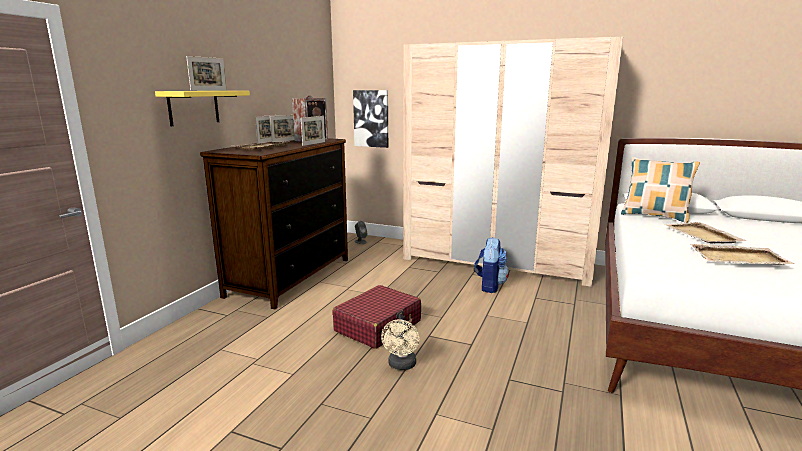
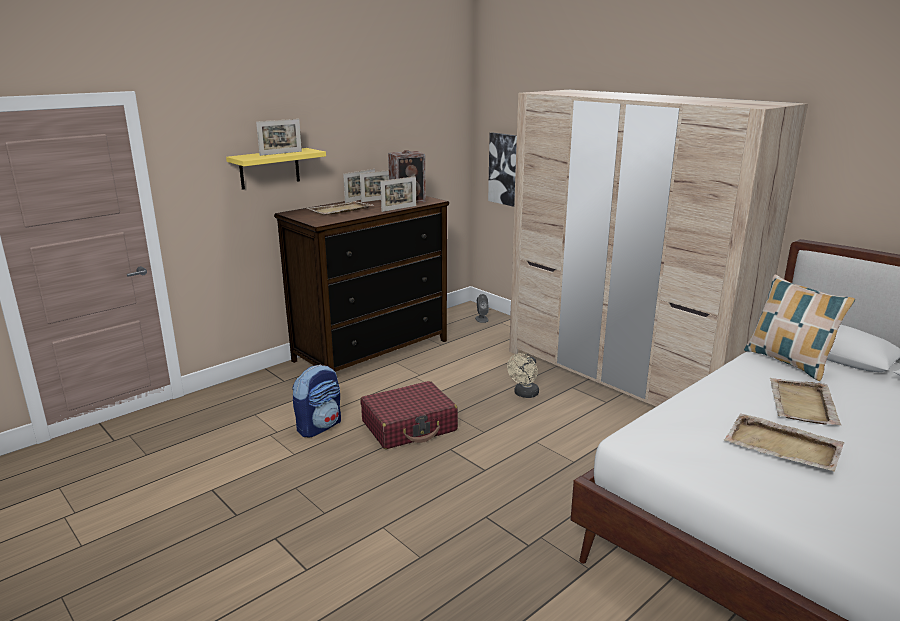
camera: 25 degrees right, 5 degrees up
beige fan [381,320,420,370] -> beige fan moved to [507,353,539,398]
backpack [474,237,509,293] -> backpack moved to [292,365,341,437]

